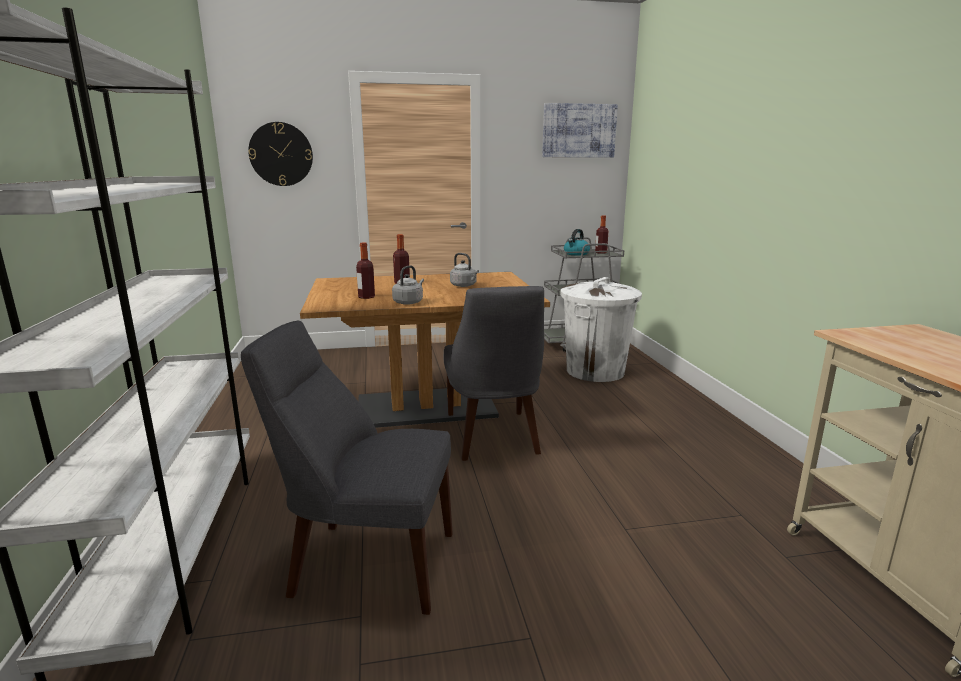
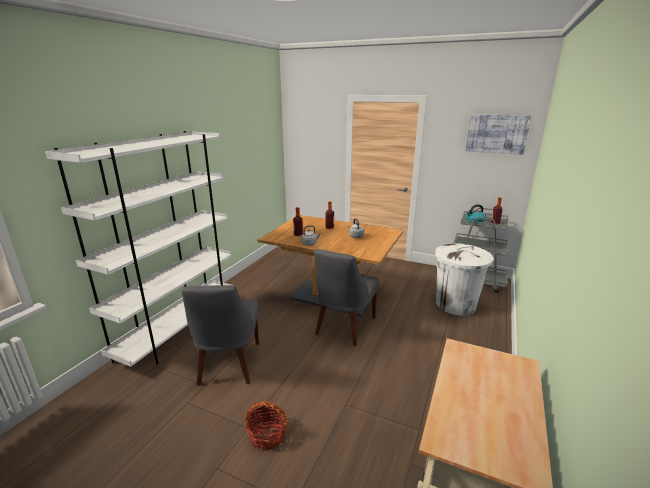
camera: 35 degrees right, 5 degrees up
grey chair [241,320,453,615] -> grey chair turned 135 degrees counterclockwise [182,285,259,386]
wall clock [248,122,313,186] -> none
none -> basket [245,401,288,450]

